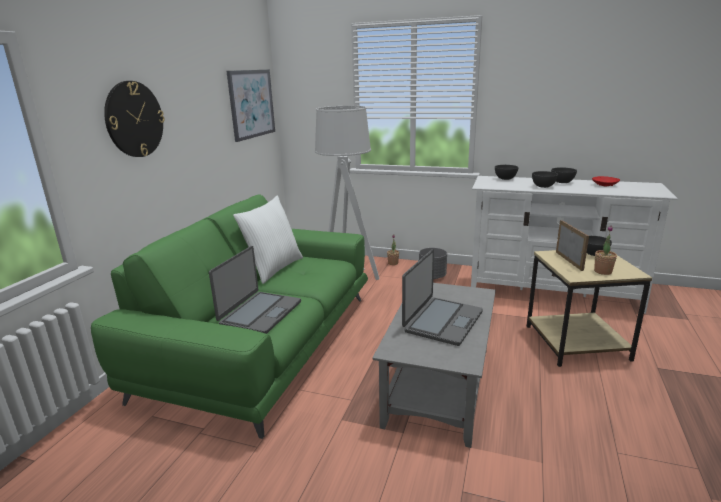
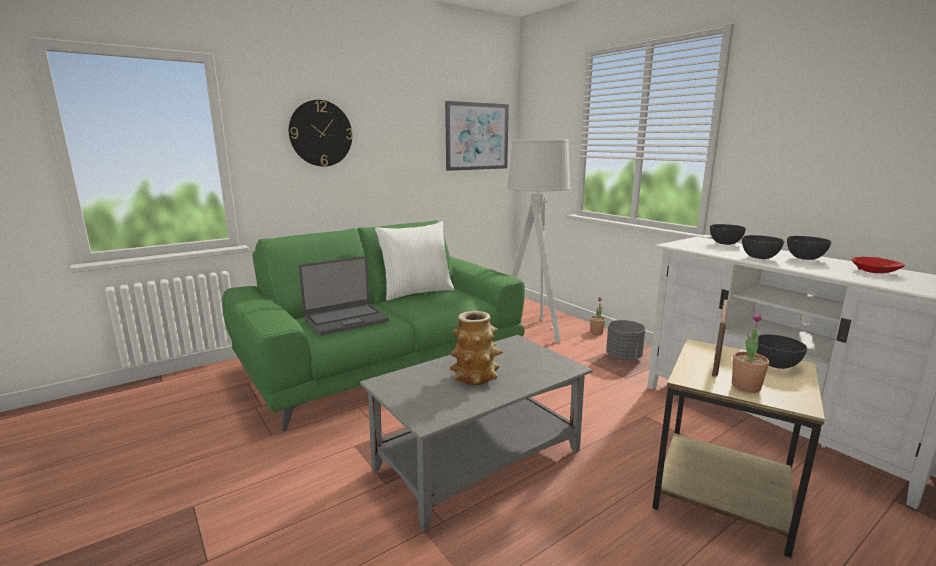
camera: 35 degrees right, 5 degrees down
laptop [402,249,483,346] -> vase [450,311,502,385]

